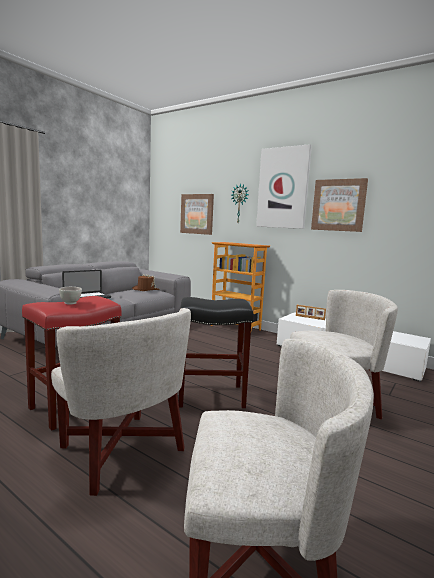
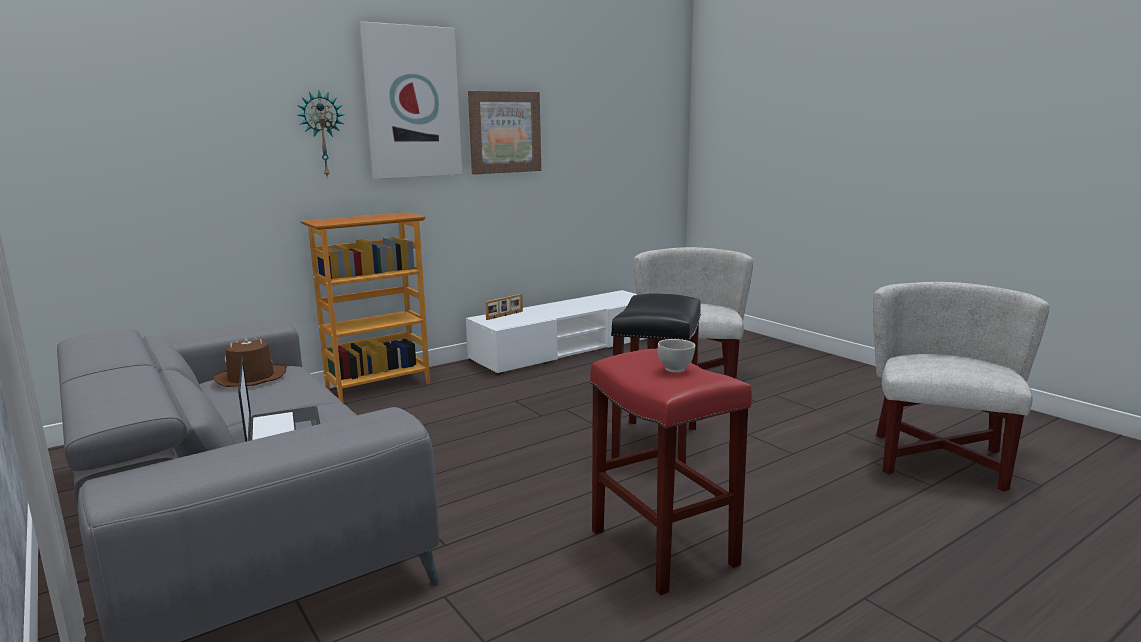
camera: 70 degrees left, 5 degrees up
white armchair [51,308,191,496] -> none
picture [180,194,214,235] -> none

